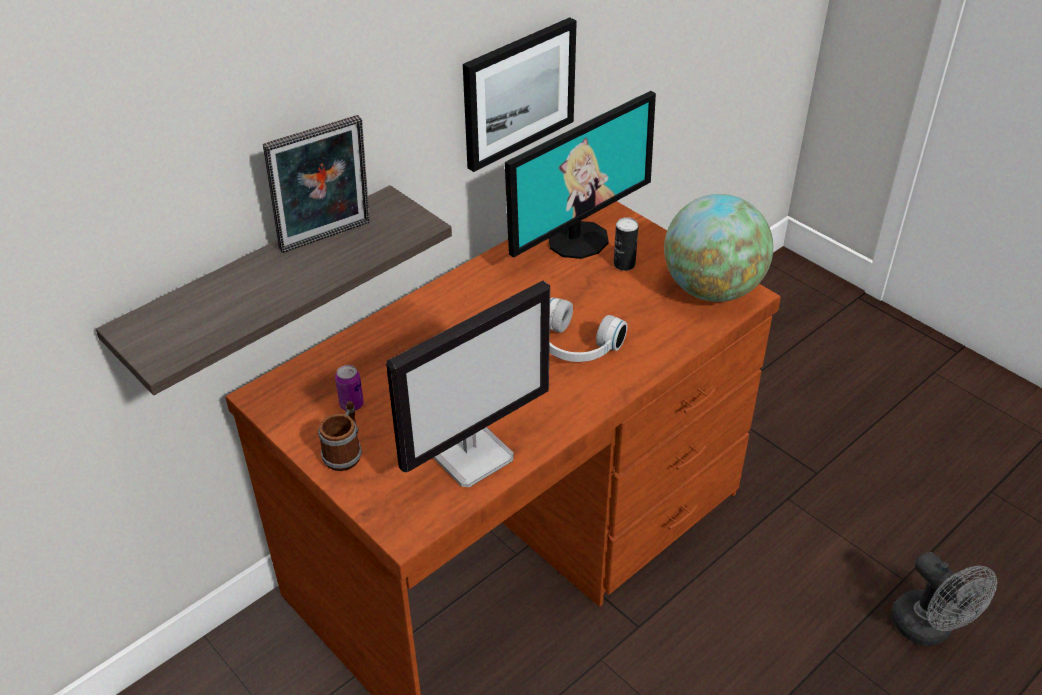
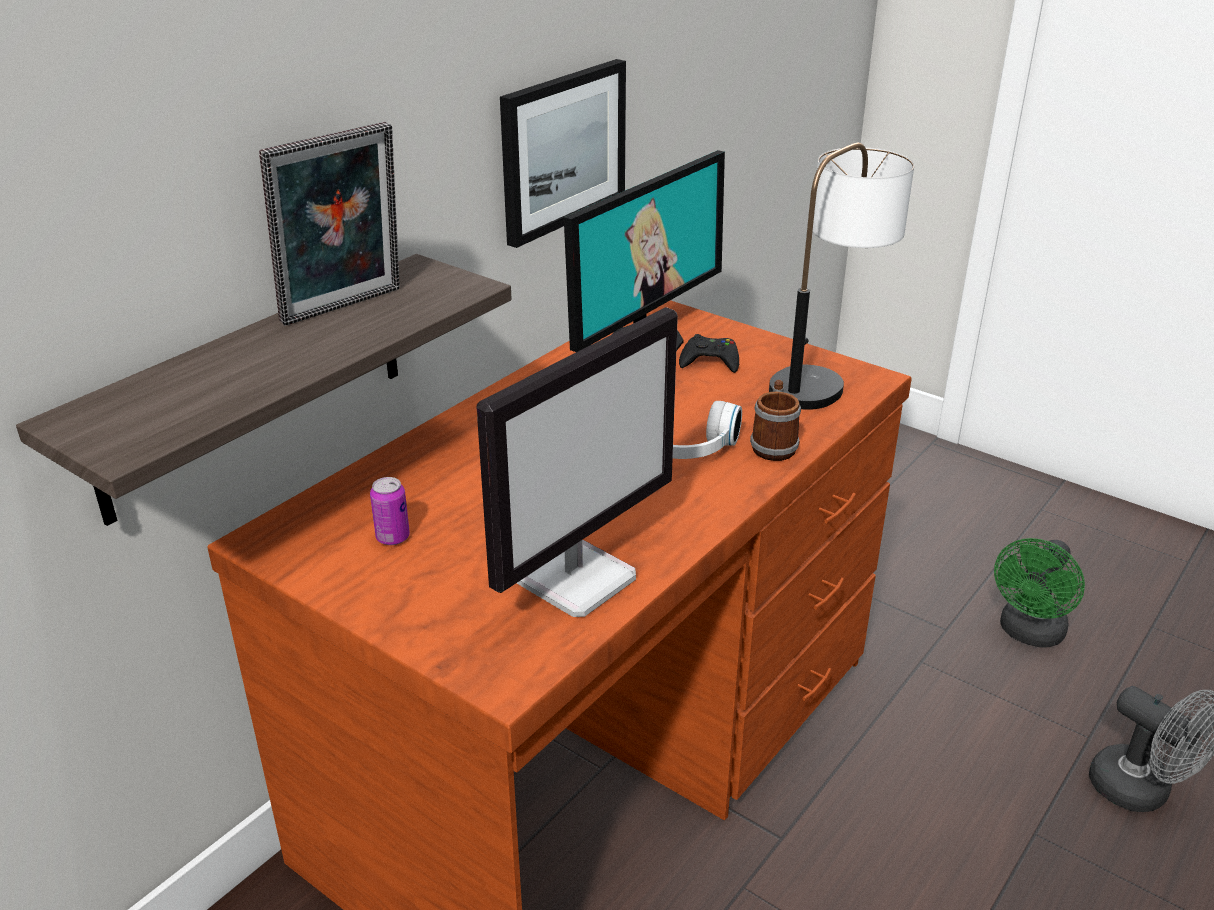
camera: 10 degrees left, 10 degrees down
mug [318,401,362,471] -> mug moved to [750,380,801,461]
can [614,217,639,271] -> black game controller [679,334,739,373]
globe [664,194,773,302] -> table lamp [769,142,914,410]
none -> green fan [994,538,1085,648]

